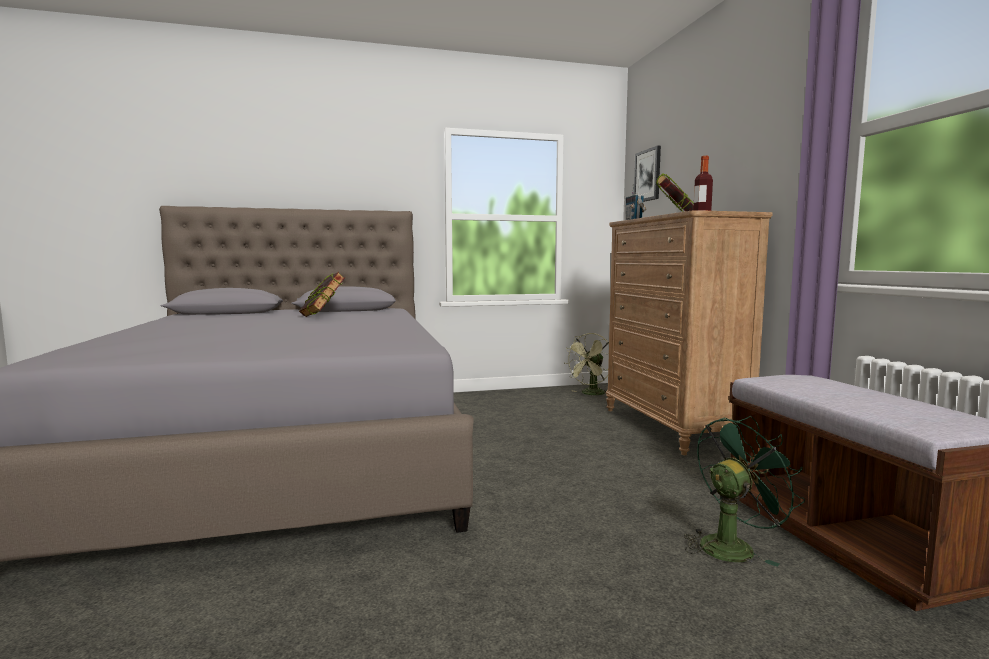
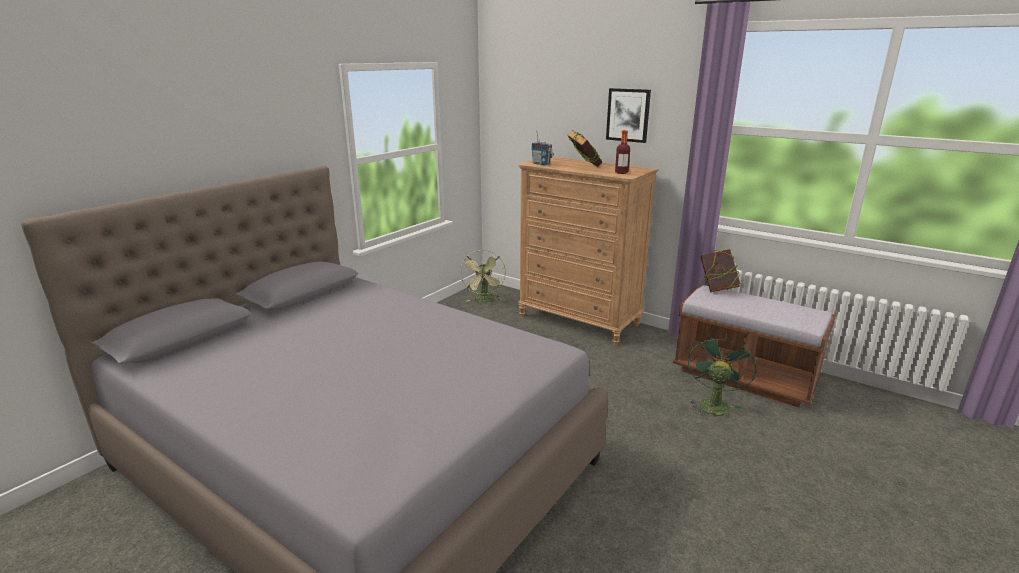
camera: 40 degrees left, 15 degrees up
book [299,272,345,317] -> book moved to [701,249,741,292]
picture [634,145,661,202] -> picture moved to [606,88,651,143]

